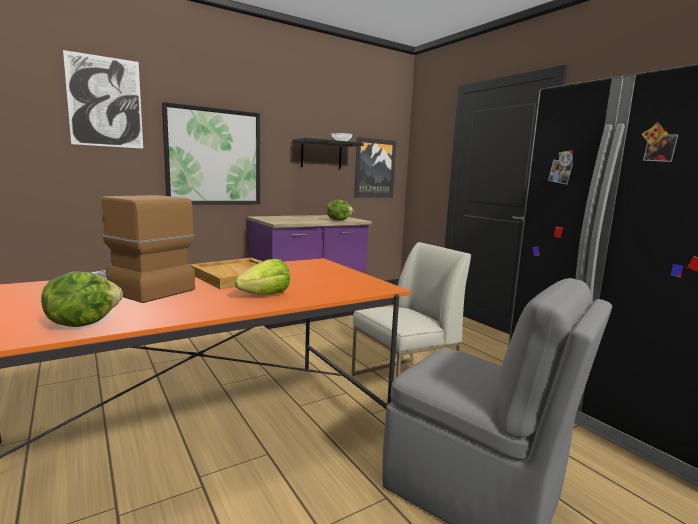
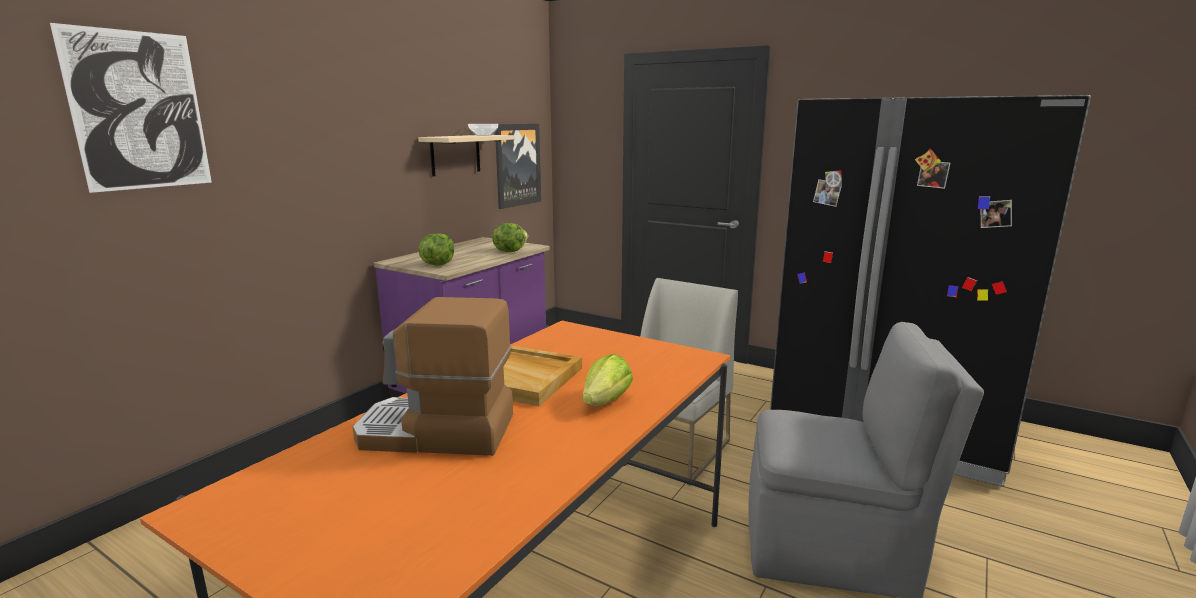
camera: 25 degrees left, 5 degrees up
lettuce [41,272,123,327] -> lettuce moved to [418,233,454,266]
picture [162,102,260,205] -> none
black shelf [292,138,364,169] -> beige shelf [418,135,515,176]

